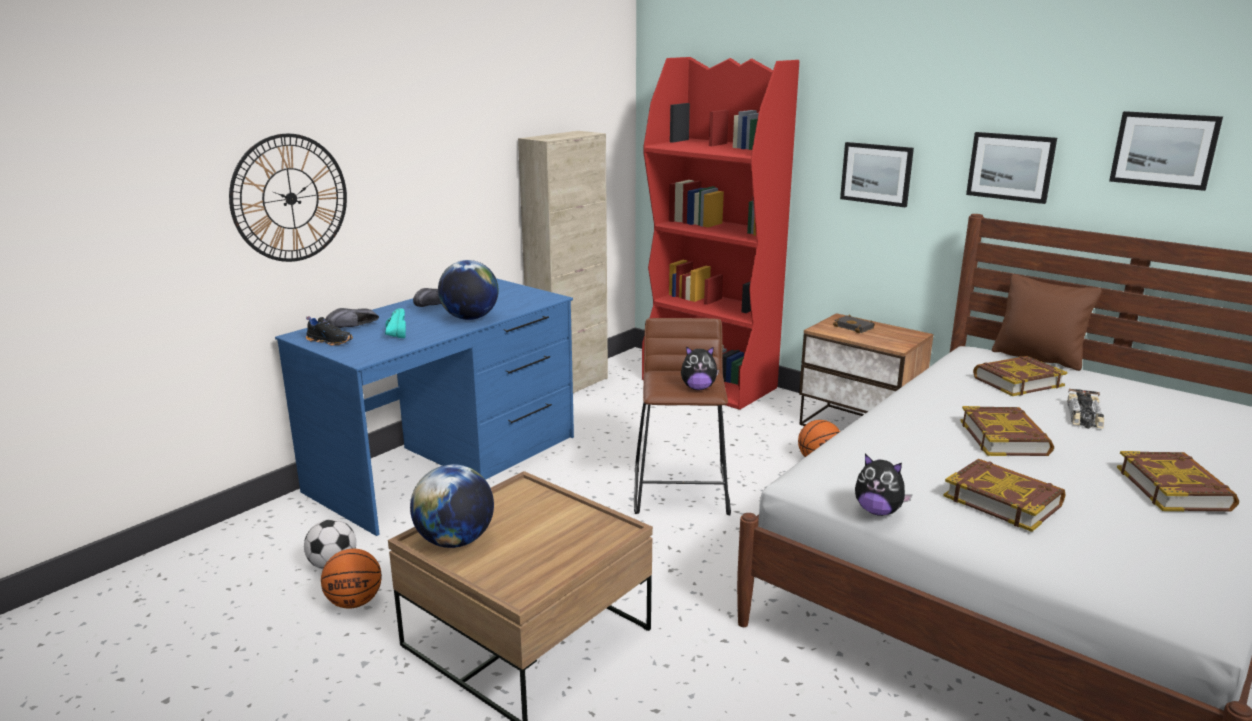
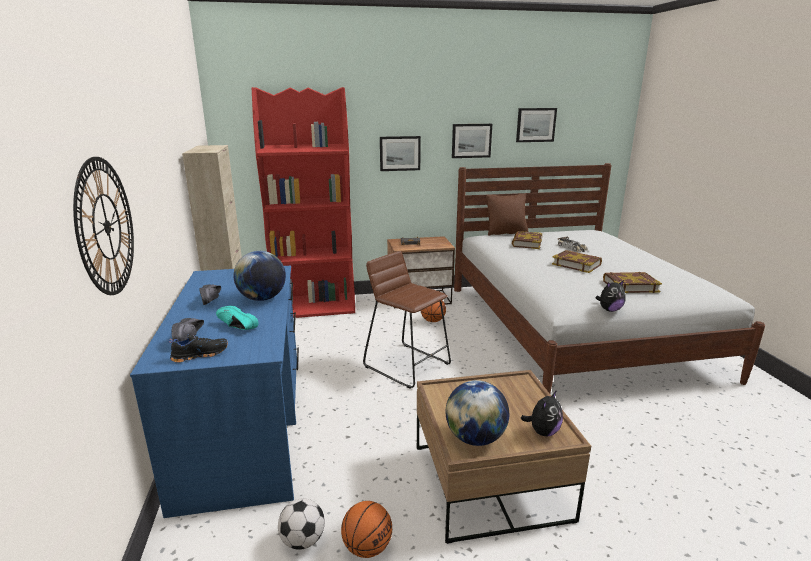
camera: 50 degrees left, 0 degrees up
plush toy [681,346,719,390] -> plush toy moved to [521,390,563,436]
book [1117,451,1239,511] -> none

